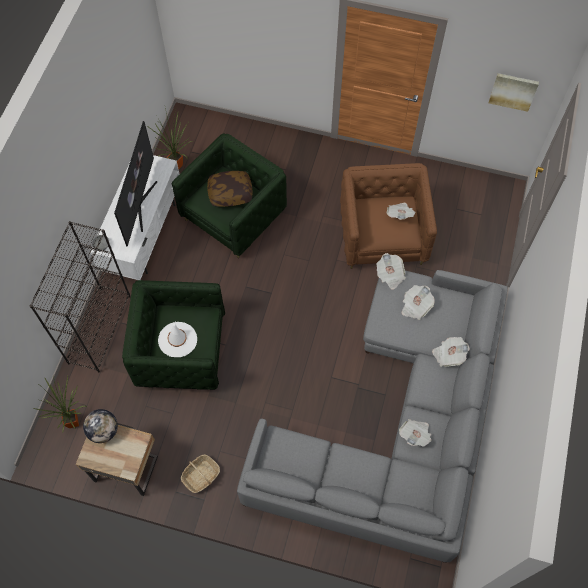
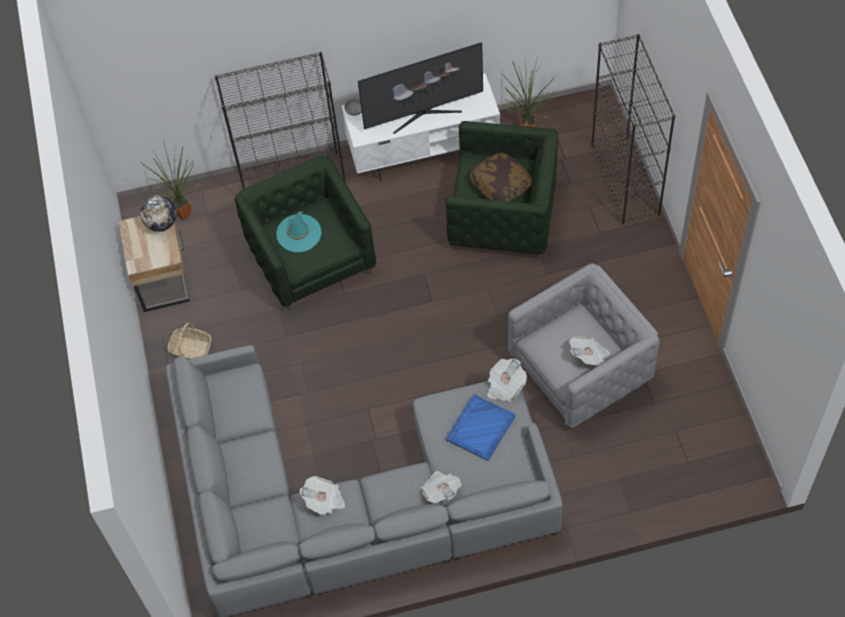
camera: 65 degrees right, 5 degrees down
white hat [158,322,197,357] -> turquoise hat [276,212,322,252]
brown armchair [340,163,437,269] -> grey armchair [508,263,660,430]
newspaper [402,285,435,320] -> blue tray [446,394,516,461]
picture [489,73,539,112] -> none
none -> black bookcase [591,34,675,224]

